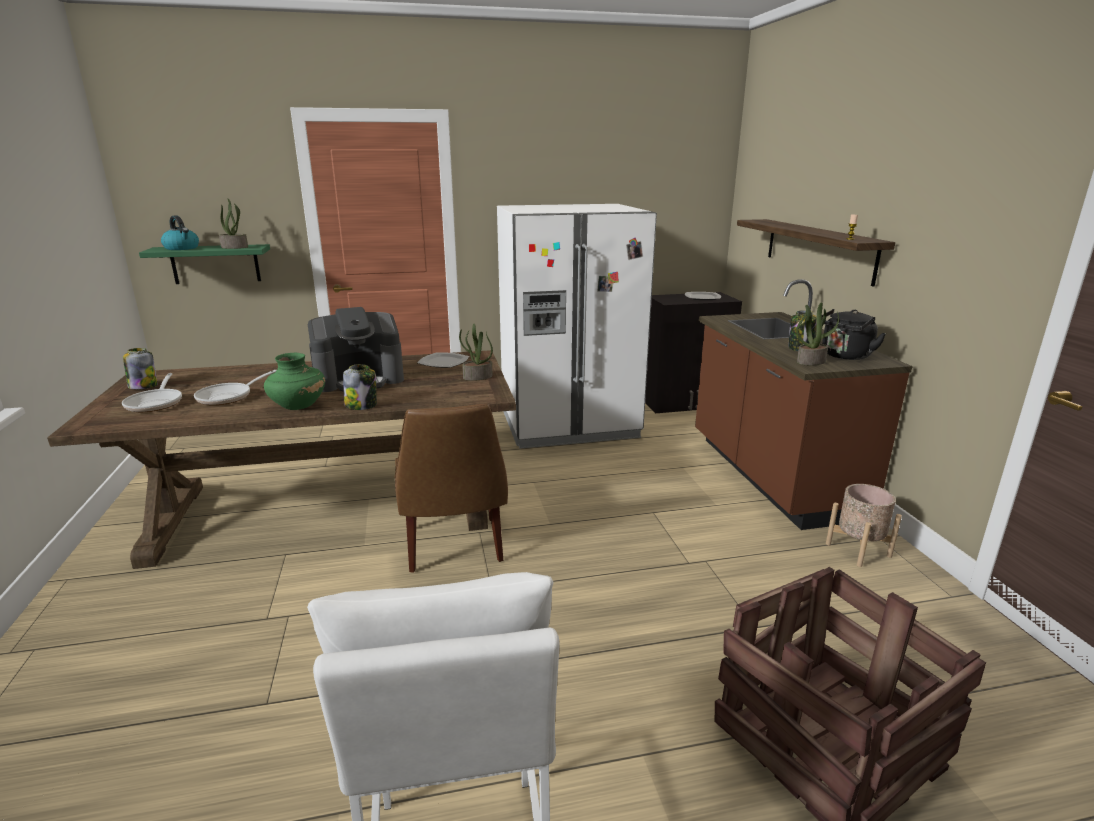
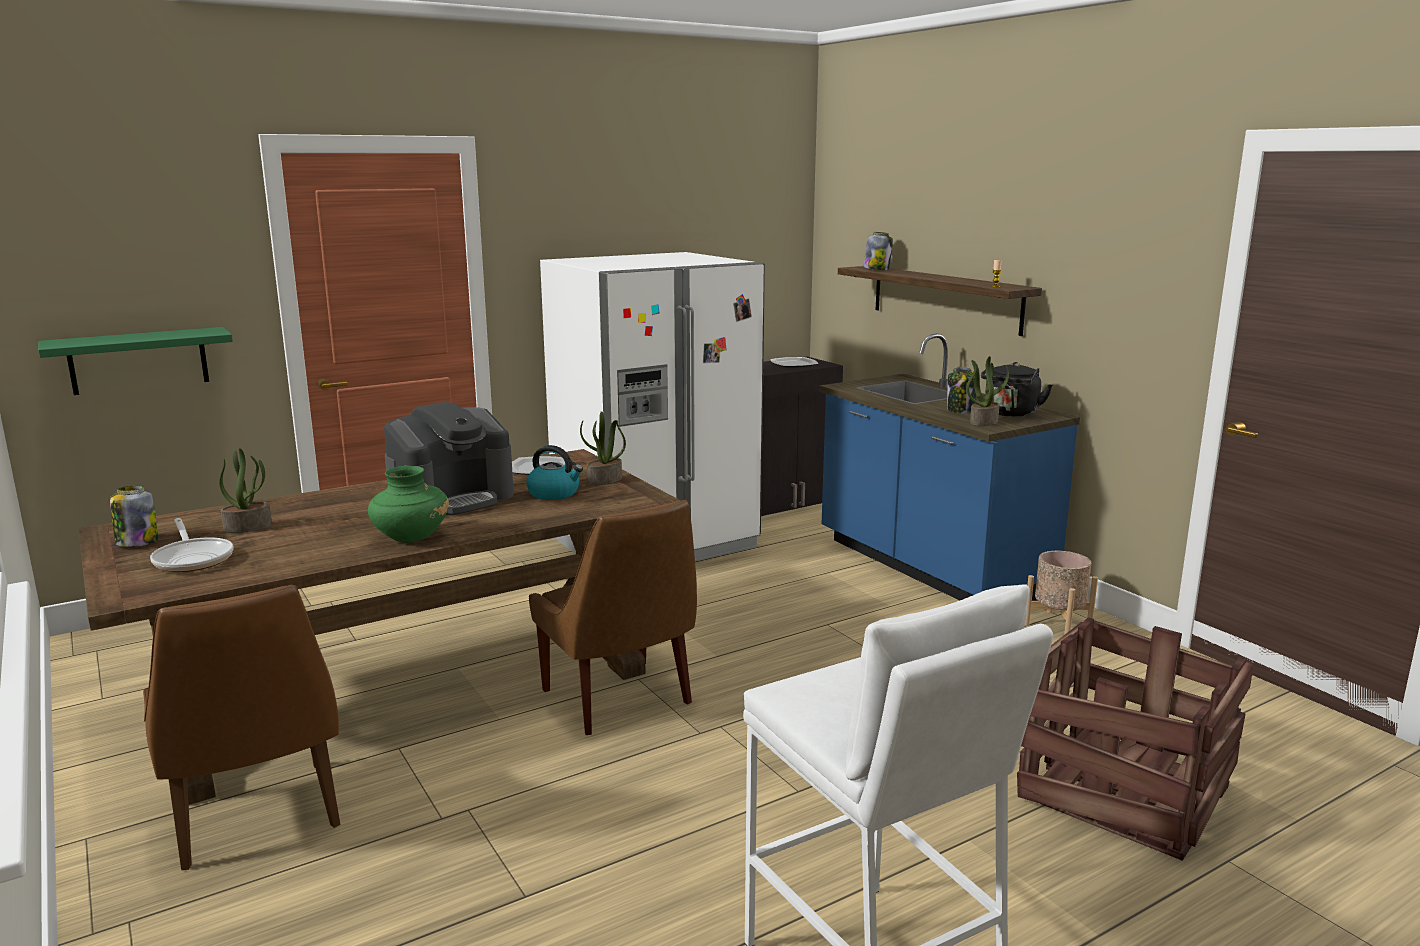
camera: 20 degrees left, 5 degrees down
kettle [161,215,199,250] -> kettle moved to [526,445,583,500]
frying pan [194,370,277,405] -> none
potted plant [219,198,248,249] -> potted plant moved to [219,448,272,533]
jar [343,364,377,410] -> jar moved to [864,232,893,270]
brown counter [695,279,913,530] -> blue counter [819,333,1080,601]
none -> brown chair [143,585,340,870]

